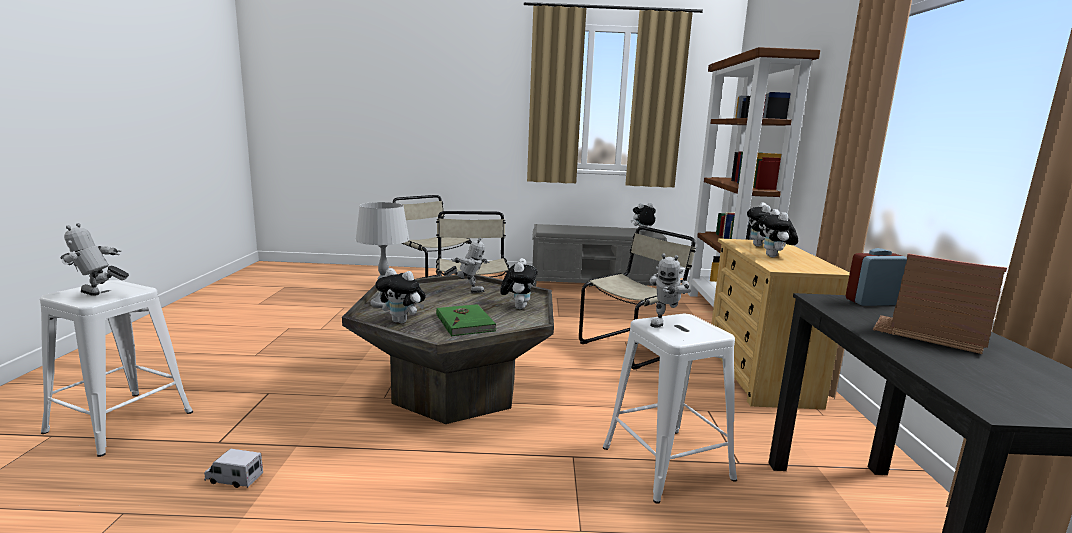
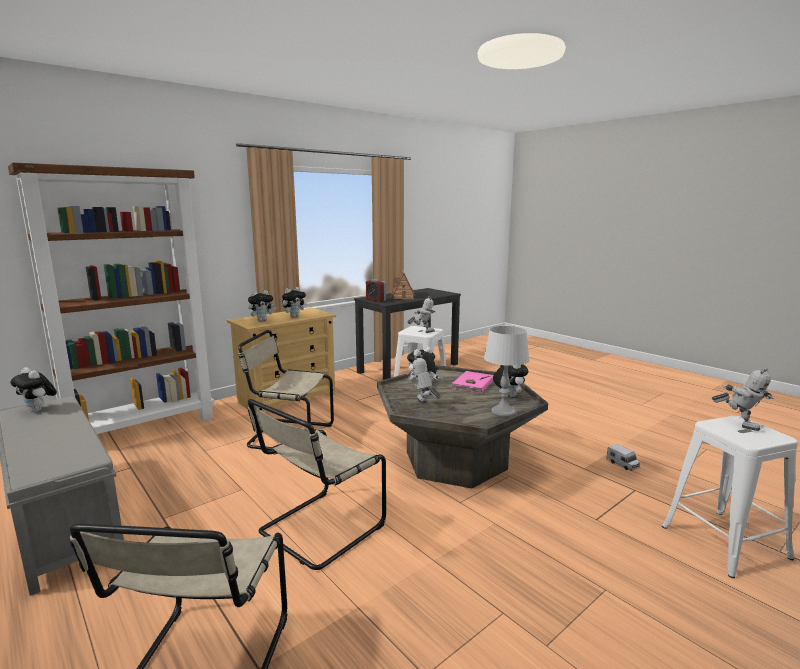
camera: 130 degrees left, 0 degrees up
green book [436,304,497,336] -> pink book [449,371,494,393]

